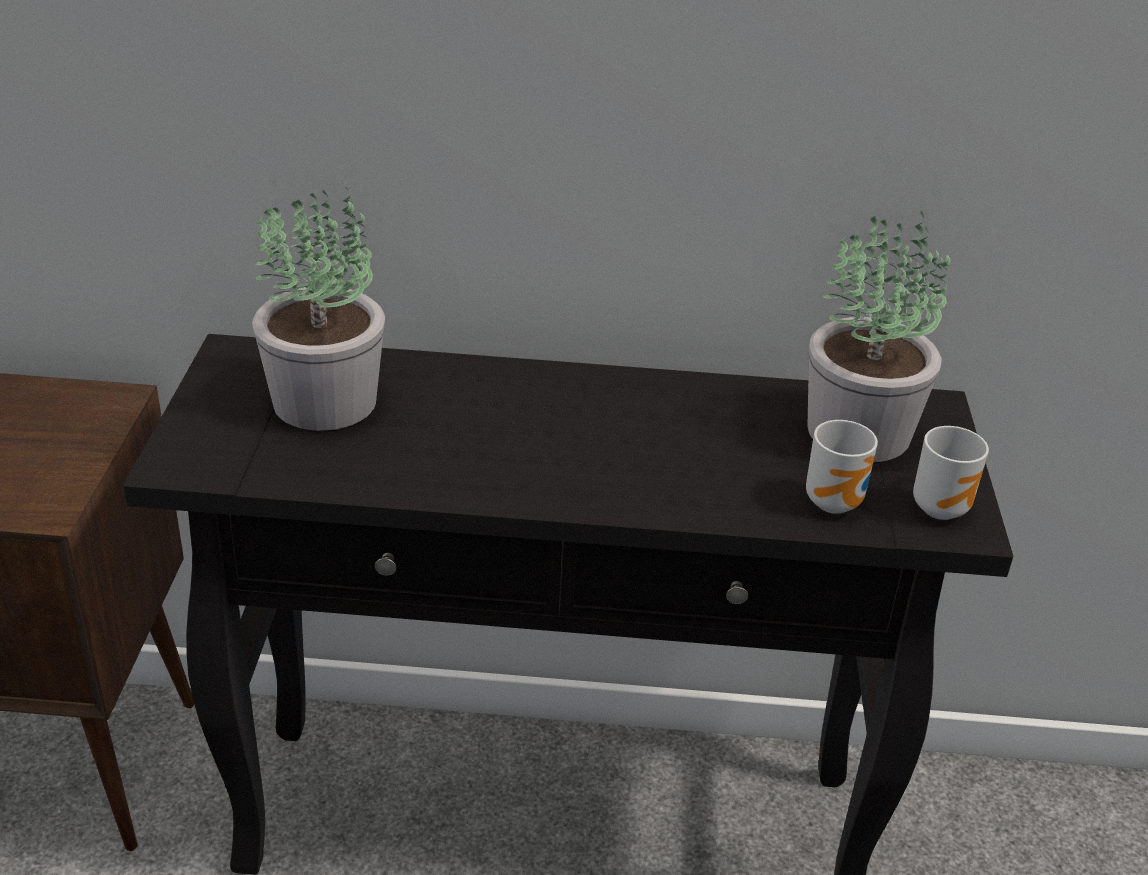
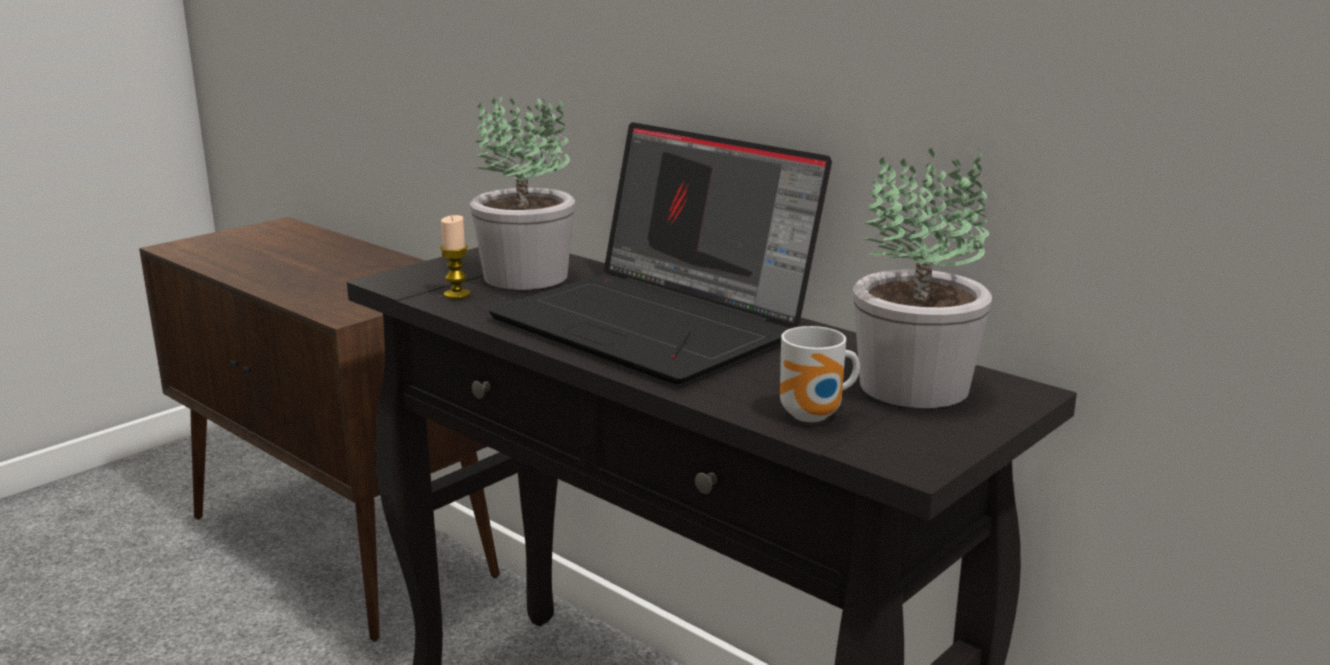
camera: 40 degrees right, 15 degrees down
mug [913,426,989,520] -> none
none -> candle [440,215,471,299]
none -> laptop [488,122,832,384]

